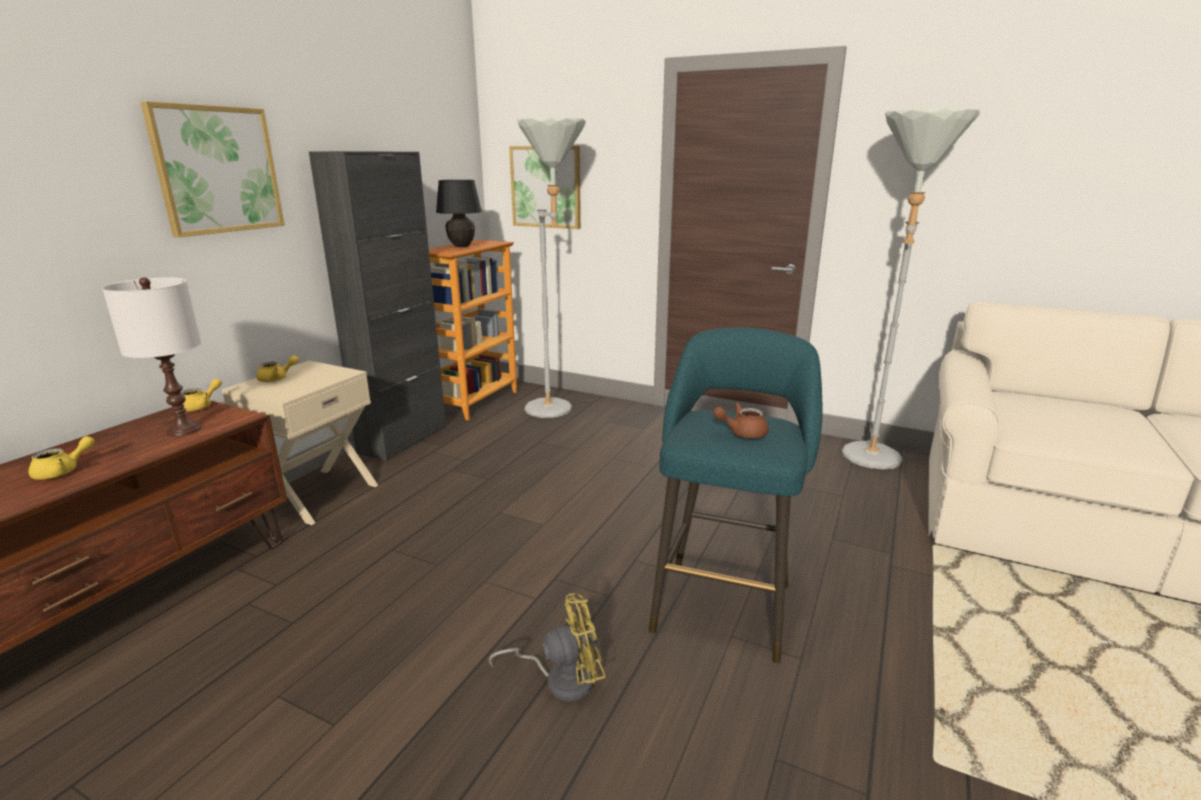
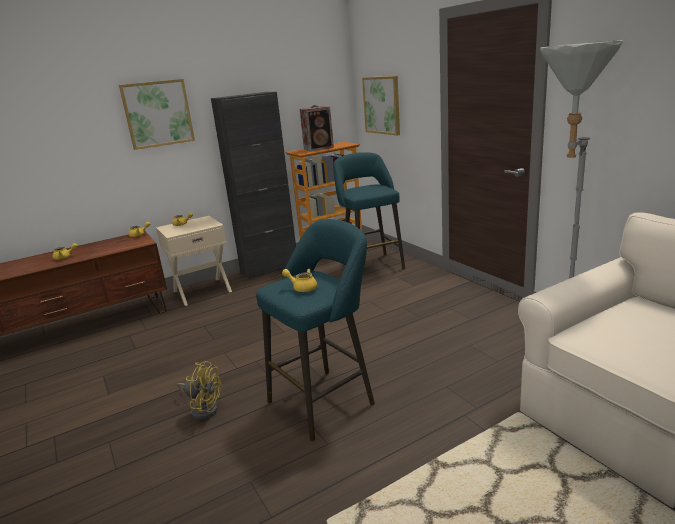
camera: 35 degrees right, 0 degrees up
white table lamp [102,277,201,437] -> none
black table lamp [436,180,482,247] -> speaker [300,105,334,151]
grey floor lamp [517,118,586,418] -> turquoise stool [333,152,405,270]
brown teapot [713,403,769,438] -> yellow teapot [282,269,317,292]

